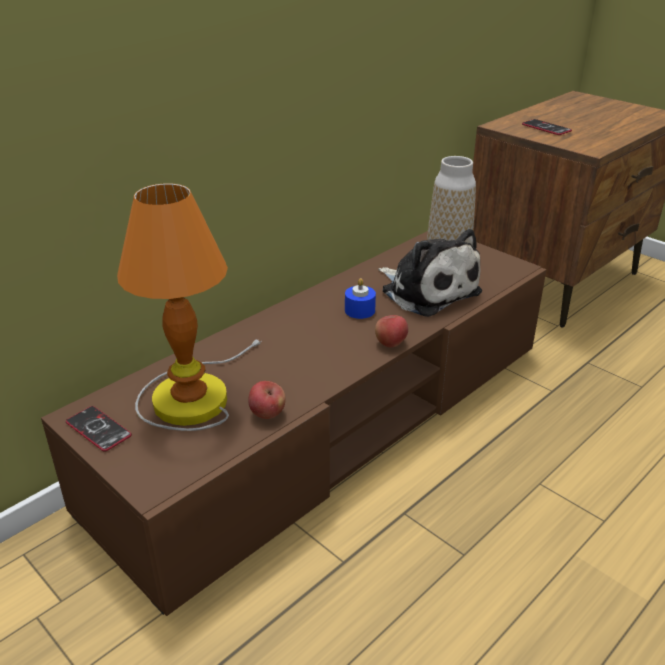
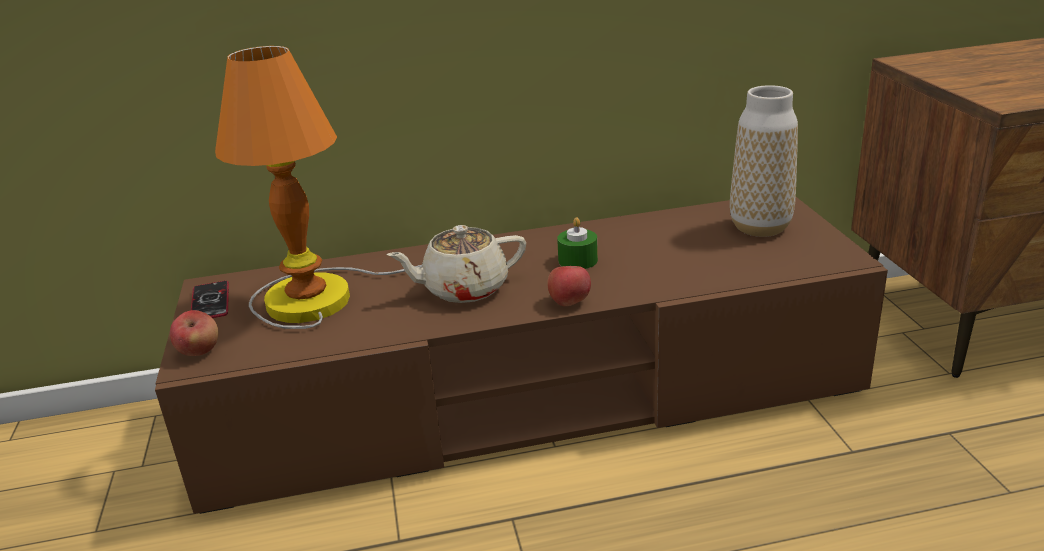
camera: 35 degrees right, 5 degrees down
apple [248,381,286,419] -> apple moved to [170,310,218,356]
blue candle [345,278,376,319] -> green candle [557,217,598,269]
plush toy [378,229,482,317] -> none
phone [522,119,572,135] -> none
none -> beige teapot [387,225,526,303]

